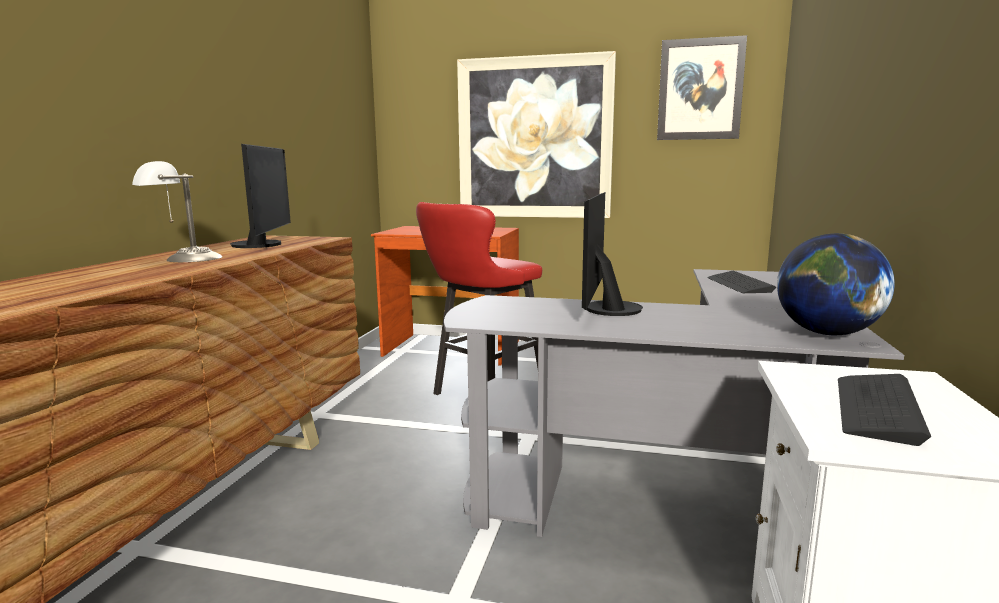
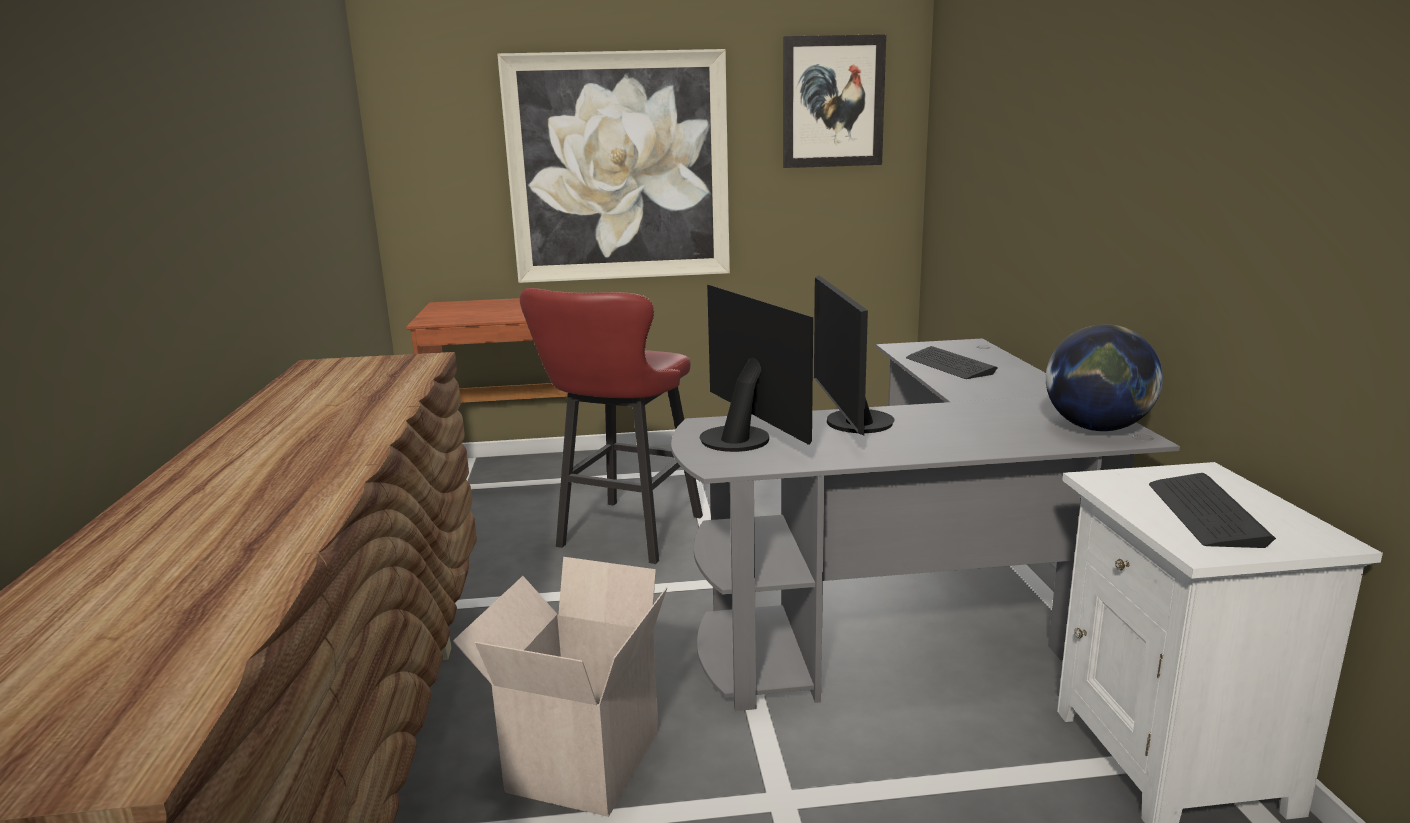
camera: 20 degrees left, 5 degrees up
white table lamp [132,161,223,262] -> none
monitor [230,144,291,248] -> monitor moved to [700,285,813,452]
none -> cardboard box [453,557,668,817]

